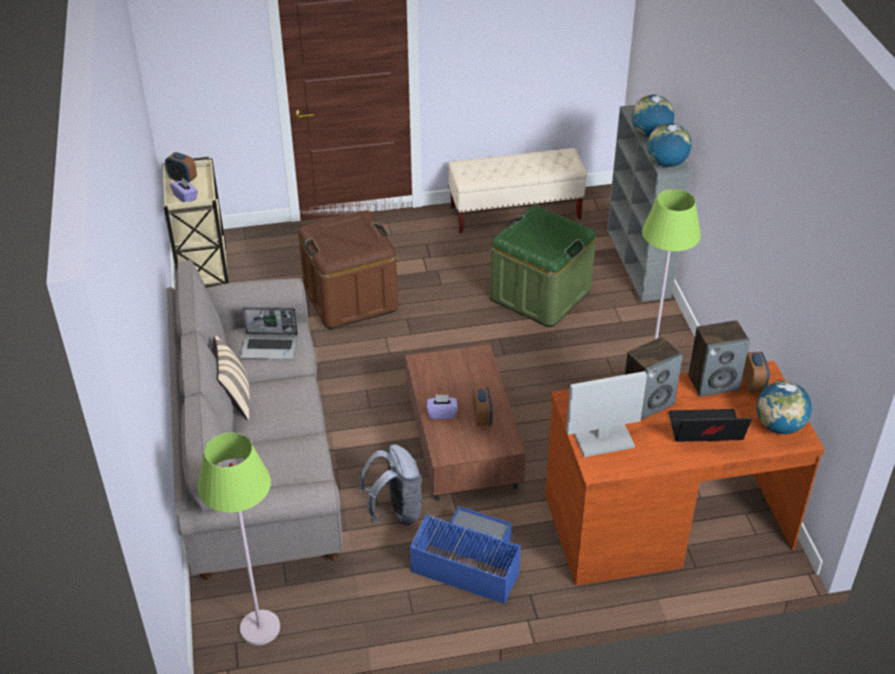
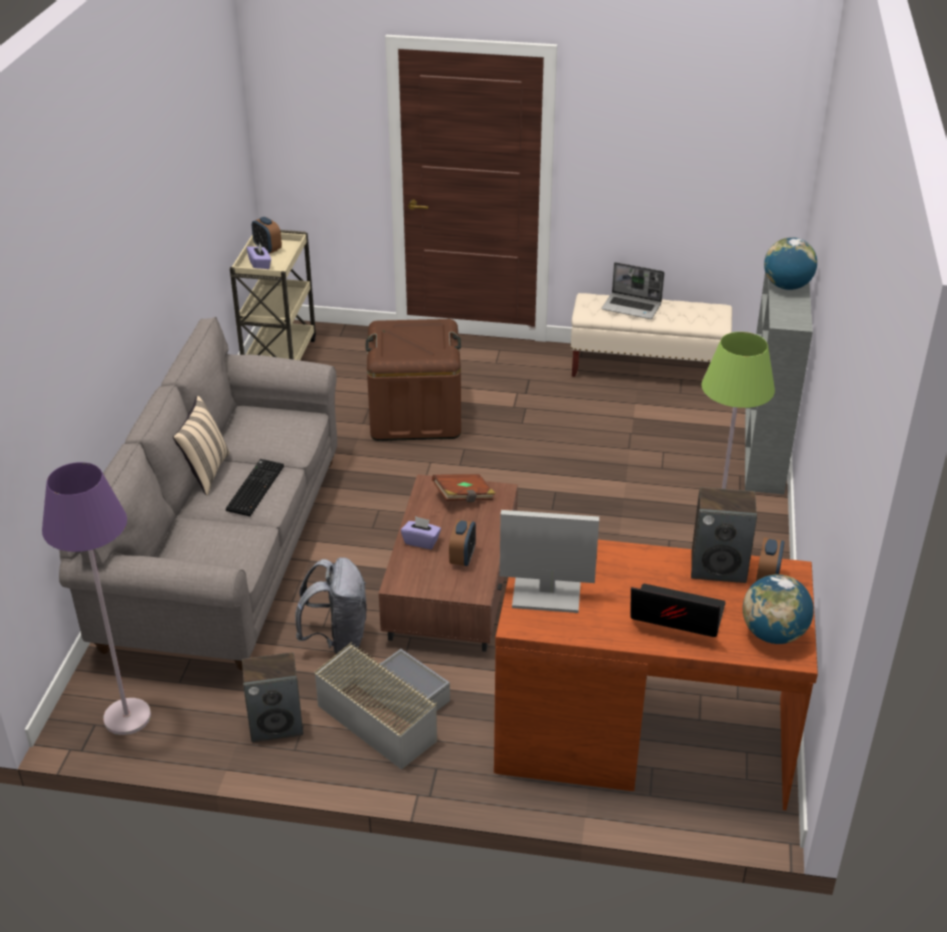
camera: 20 degrees right, 5 degrees down
green floor lamp [198,432,280,645] -> purple floor lamp [42,462,151,735]
laptop [240,307,298,360] -> laptop moved to [602,262,664,319]
blue storage box [410,506,521,604] -> grey storage box [314,642,450,770]
green storage box [490,206,596,327] -> none
speaker [625,337,683,420] -> speaker moved to [242,652,303,742]
globe [647,123,692,167] -> none
none -> keyboard [226,459,284,516]
none -> brown book [432,474,496,502]

